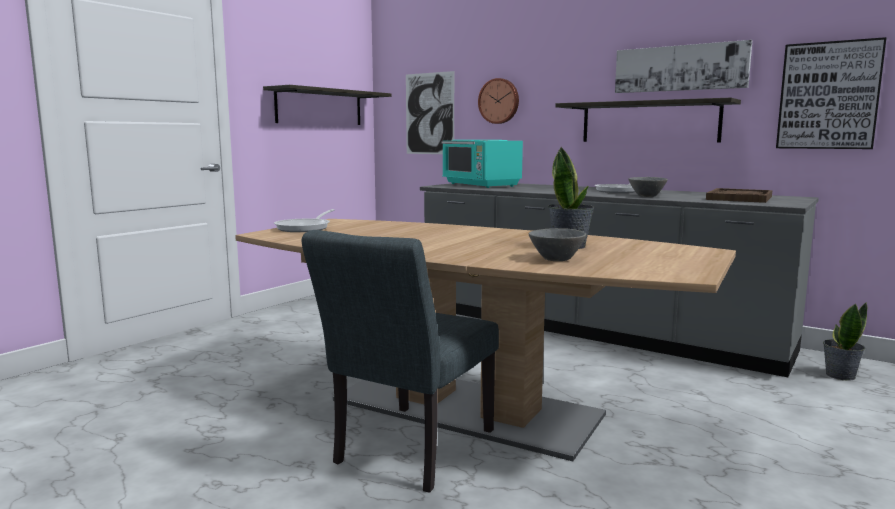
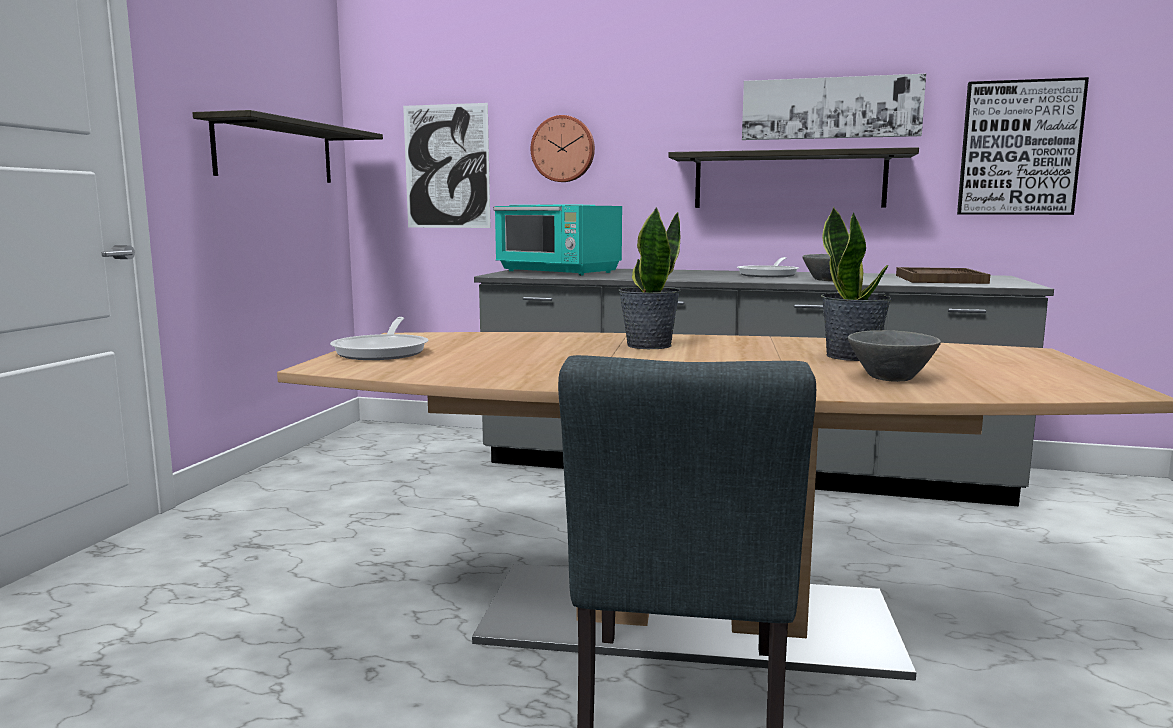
camera: 20 degrees left, 0 degrees up
potted plant [823,302,867,381] -> potted plant moved to [618,207,681,349]

